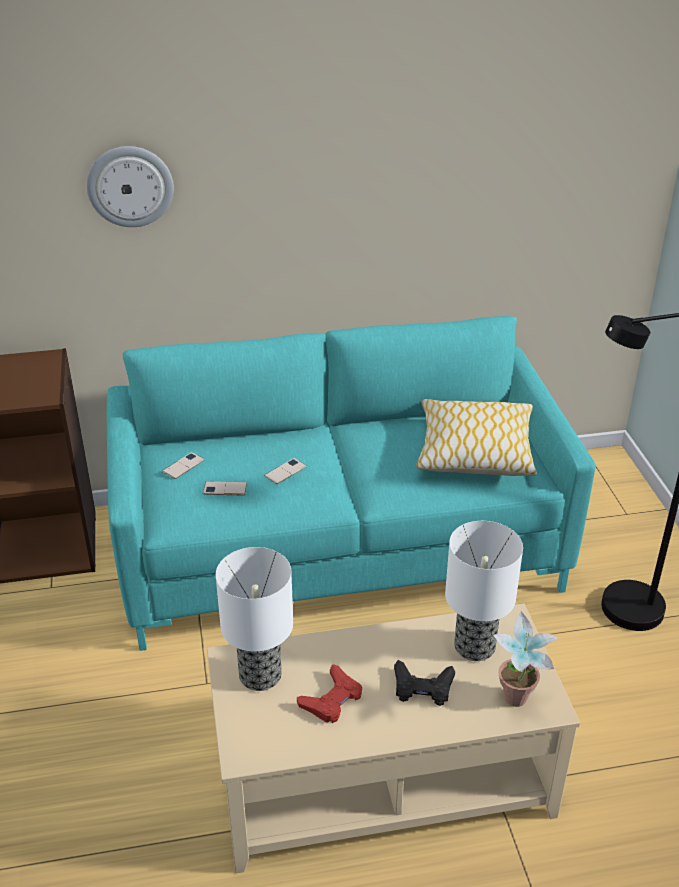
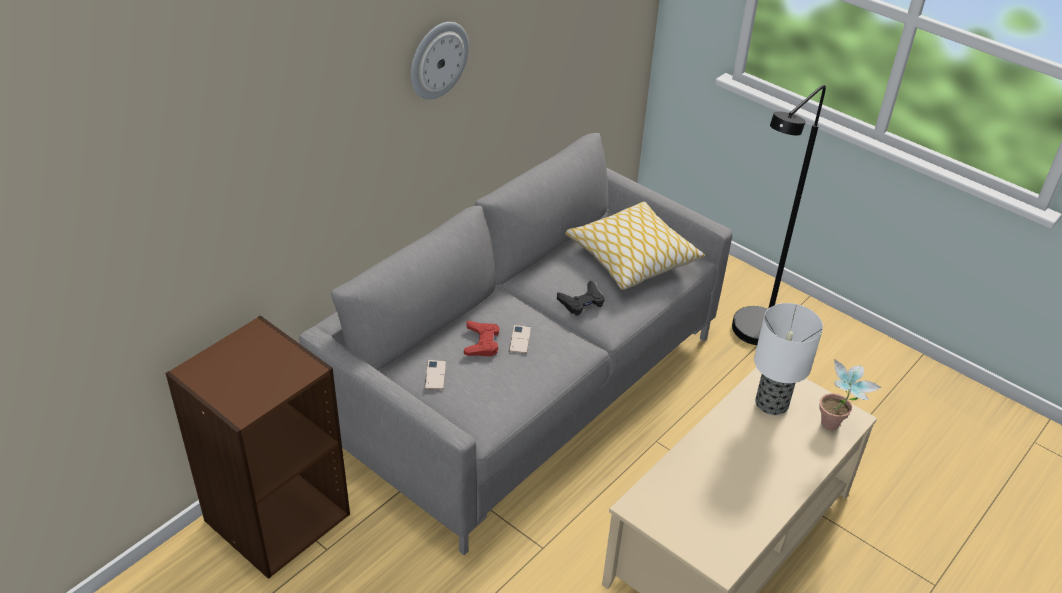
camera: 40 degrees left, 5 degrees up
wall clock [86,146,174,227] -> wall clock moved to [411,22,469,100]
turquoise sofa [107,316,595,651] -> grey sofa [299,133,733,555]
phone [203,481,247,496] -> none
table lamp [216,547,293,691] -> none
red game controller [297,664,362,723] -> red game controller moved to [464,321,499,356]
black game controller [394,660,455,706] -> black game controller moved to [557,281,605,315]

